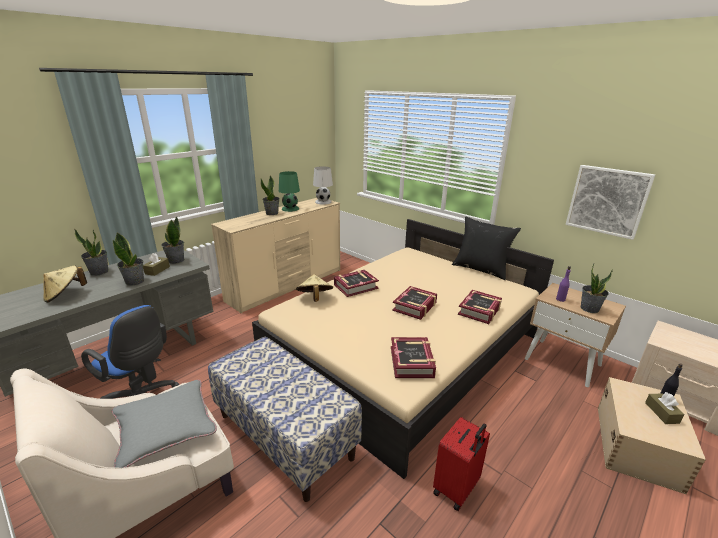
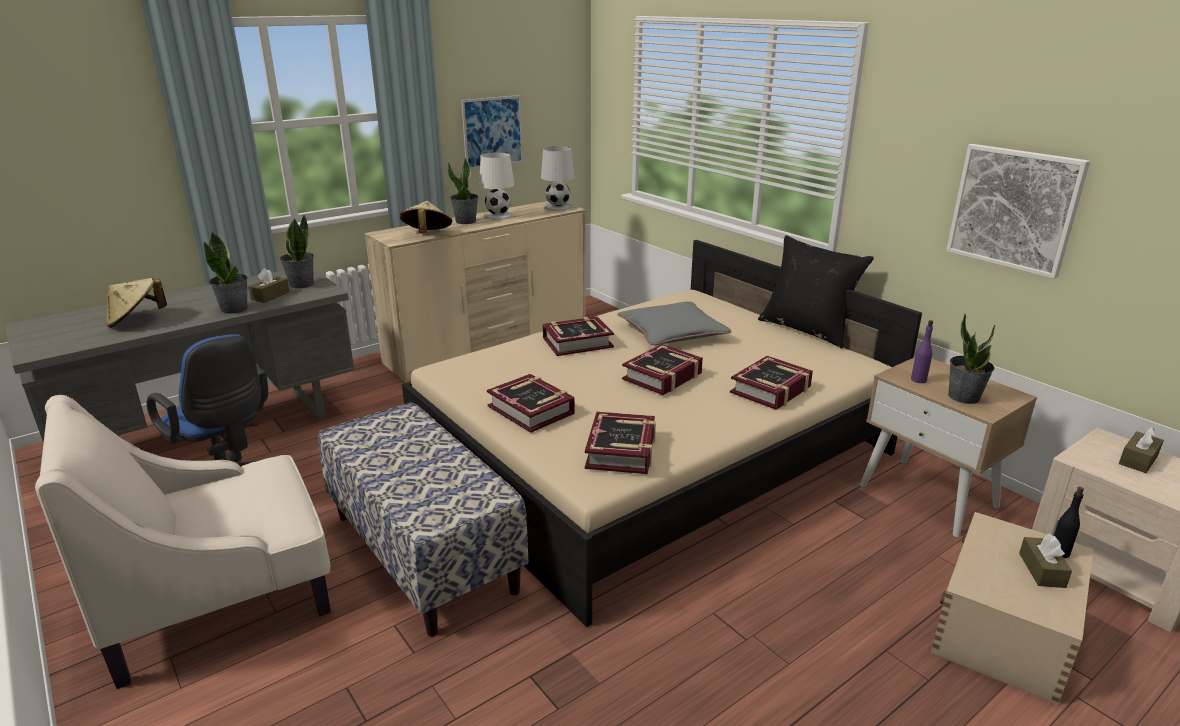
camera: 10 degrees right, 0 degrees up
potted plant [74,229,108,276] -> none
grey pillow [111,379,217,468] -> grey pillow moved to [617,302,731,345]
green table lamp [279,171,300,212] -> white table lamp [479,153,514,220]
beige hat [296,274,333,302] -> beige hat moved to [400,201,452,233]
red suitcase [433,417,490,511] -> none
none -> picture [461,95,523,170]
none -> book [487,374,575,433]
none -> brown tissue box [1119,427,1164,473]

